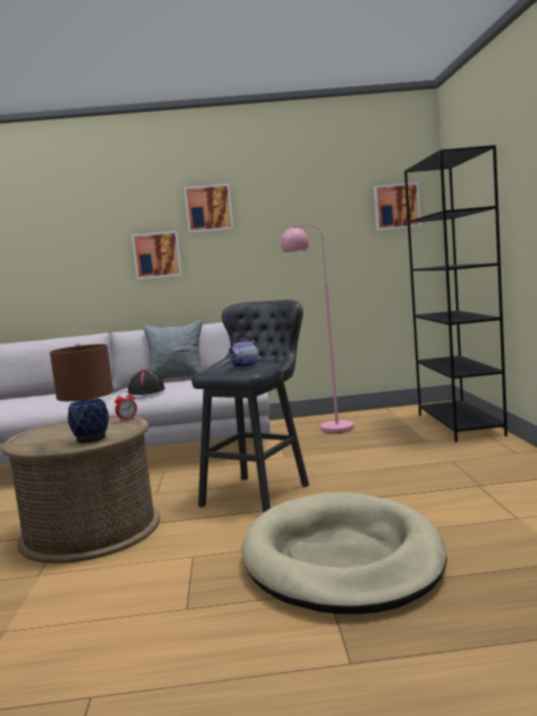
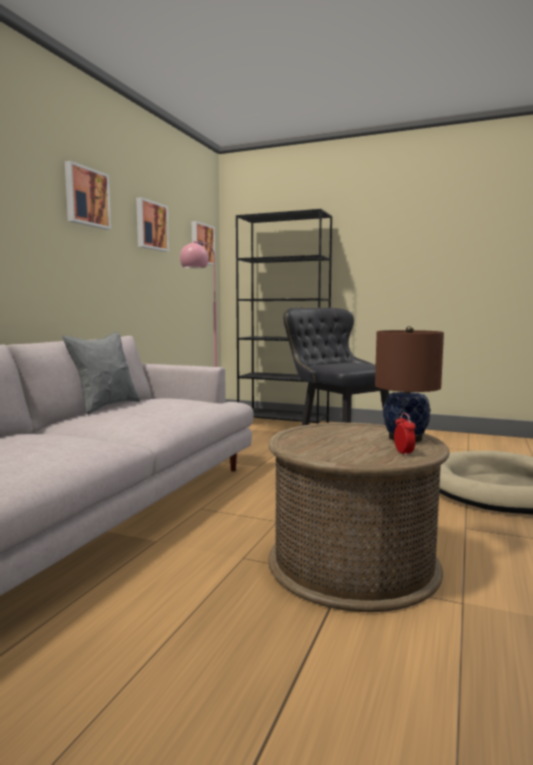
camera: 65 degrees left, 0 degrees up
alarm clock [115,391,137,421] -> alarm clock moved to [394,413,416,456]
black hat [128,370,165,395] -> none
picture [132,231,182,280] -> picture moved to [136,197,169,252]
teapot [227,338,259,368] -> none

